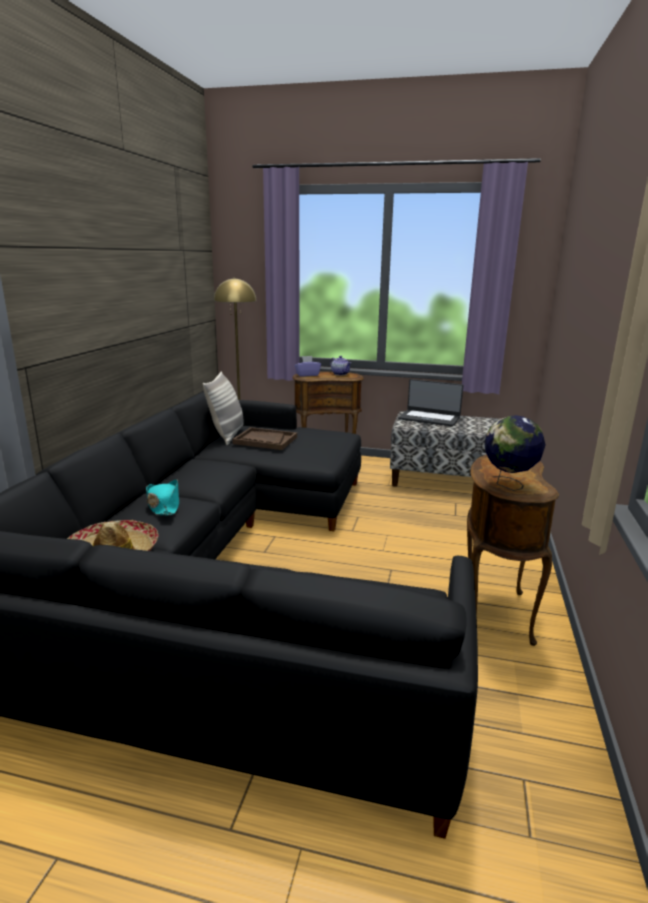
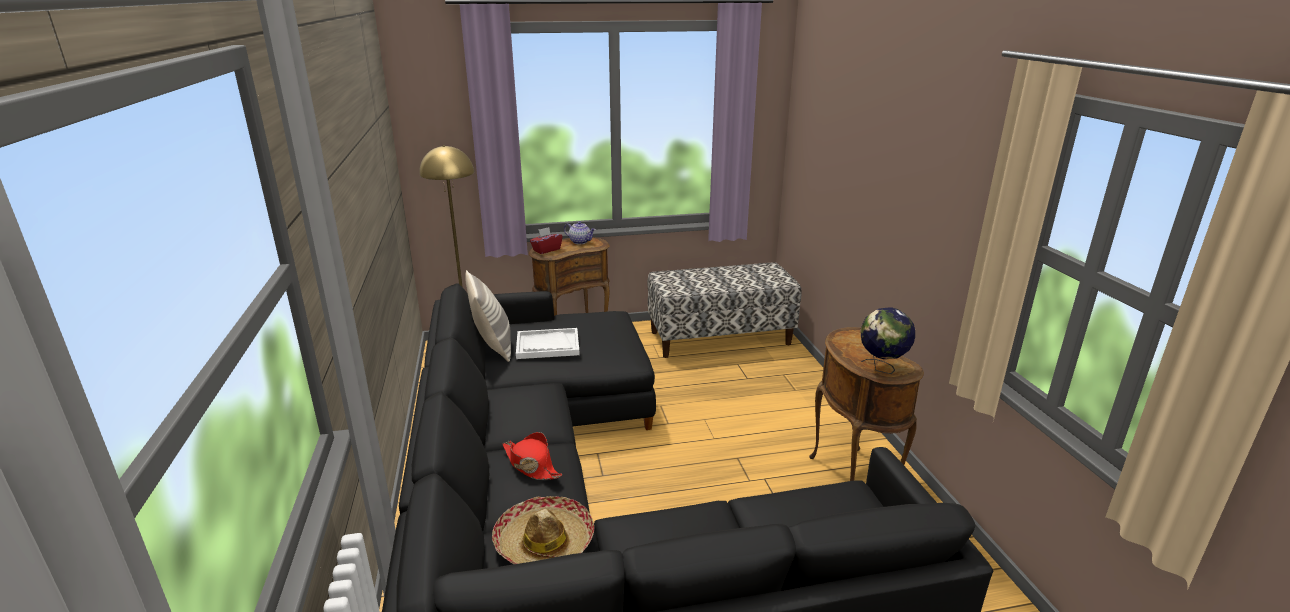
camera: 25 degrees left, 5 degrees up
turquoise hat [146,479,179,515] -> red hat [503,432,562,480]
brown tray [232,427,297,450] -> white tray [516,328,580,359]
purple tissue box [295,356,321,377] -> red tissue box [530,227,563,254]
laptop [398,379,464,426] -> none

